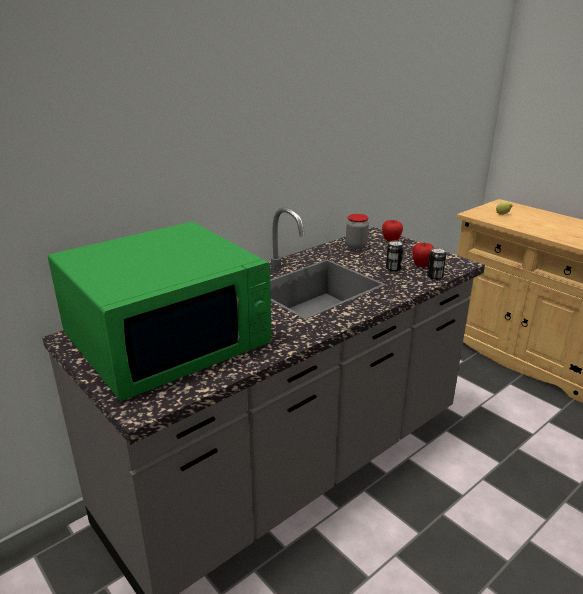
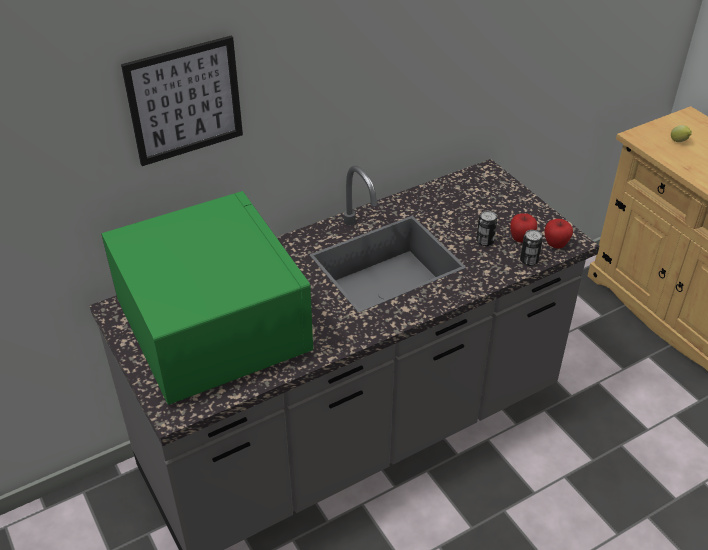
camera: 10 degrees right, 15 degrees up
green microwave [48,222,271,401] -> green microwave turned 90 degrees counterclockwise [101,191,313,405]
jar [346,214,369,250] -> none
apple [382,220,403,242] -> apple moved to [544,219,573,248]
none -> picture [121,36,243,166]

